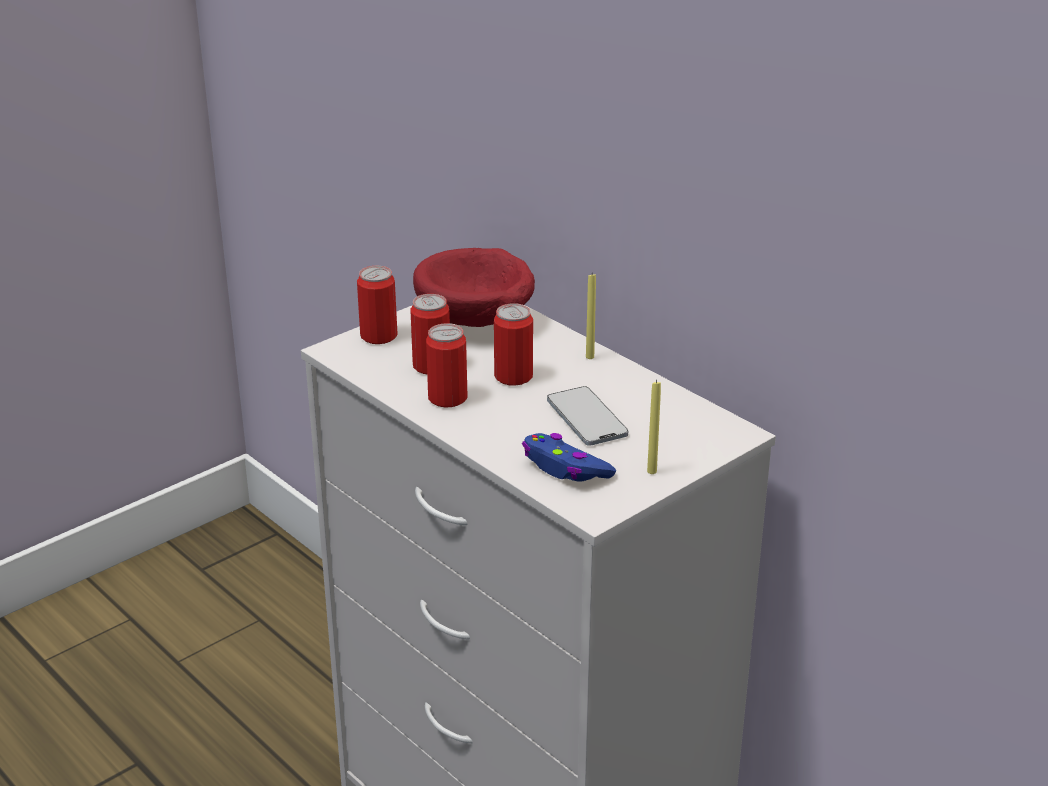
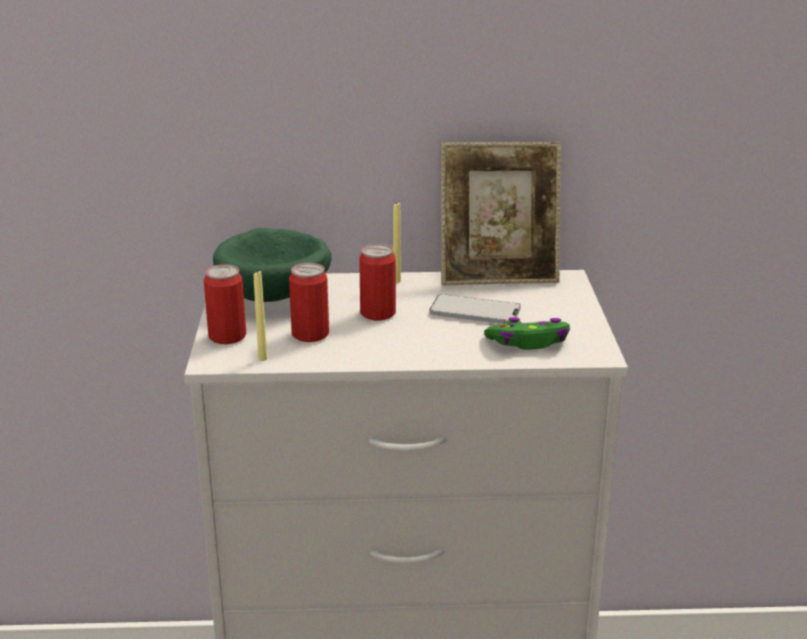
camera: 50 degrees left, 5 degrees down
red bowl [413,248,535,327] -> green bowl [213,228,332,302]
can [426,324,468,407] -> none
blue game controller [522,433,616,482] -> green game controller [484,317,570,350]
yellow candle [647,380,661,474] -> yellow candle moved to [254,271,267,361]
none -> picture frame [441,142,561,286]

